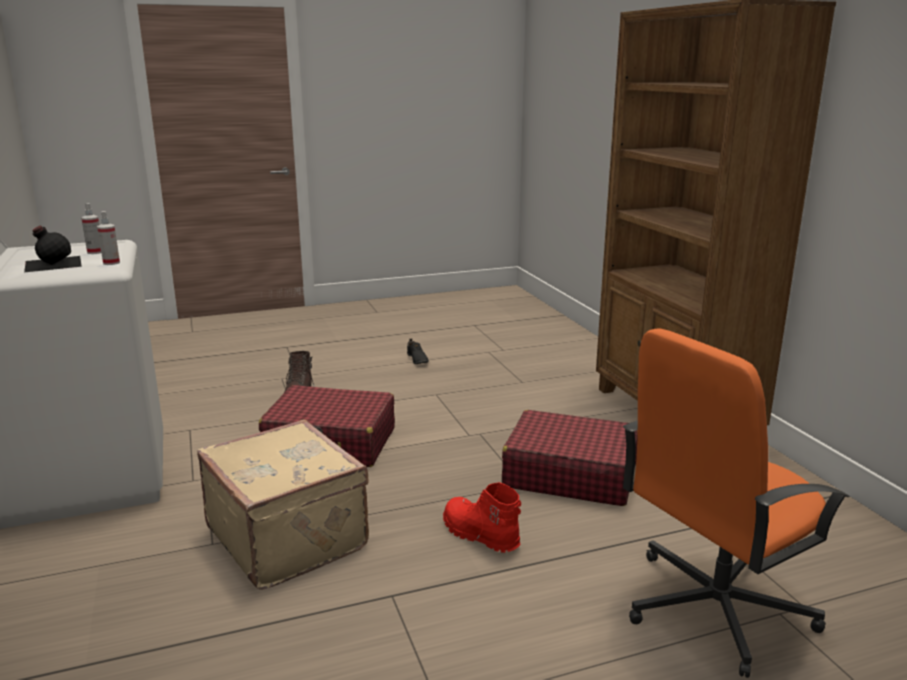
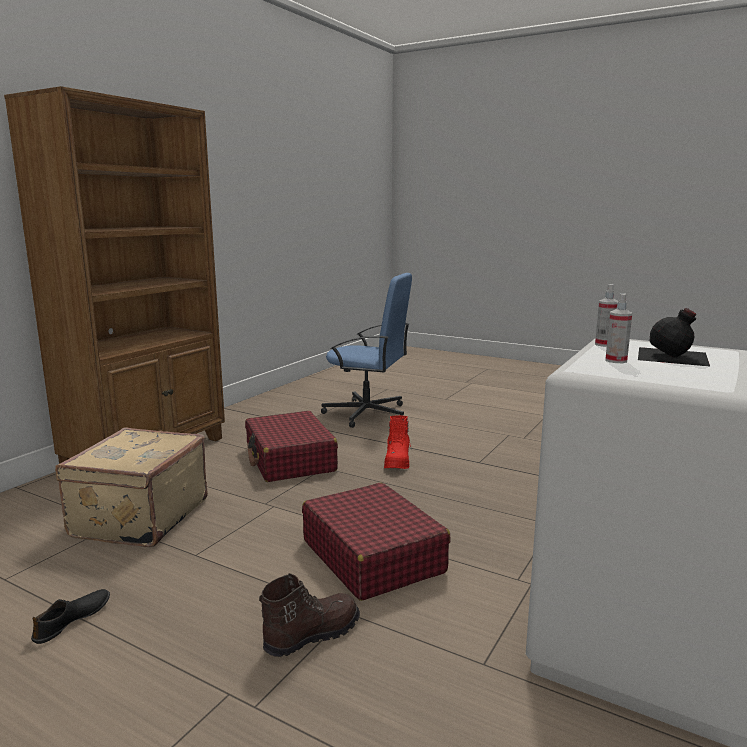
camera: 130 degrees left, 5 degrees down
beige suitcase [197,419,369,590] -> beige suitcase moved to [55,427,208,547]
orange office chair [623,328,850,678] -> blue office chair [321,273,412,428]

